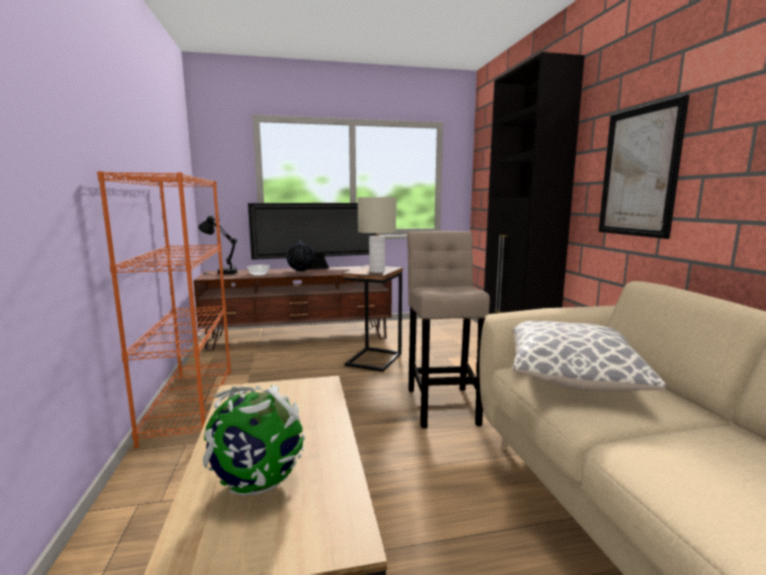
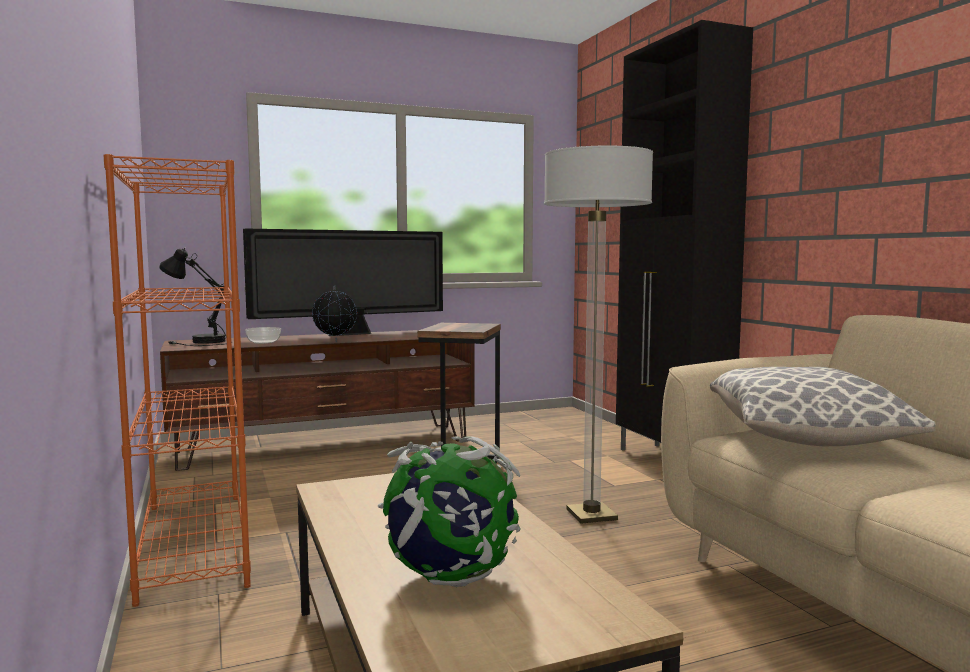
camera: 10 degrees left, 5 degrees down
beige table lamp [358,197,396,273] -> none
beige stool [407,231,490,428] -> floor lamp [544,146,653,523]
picture [598,95,689,239] -> none

